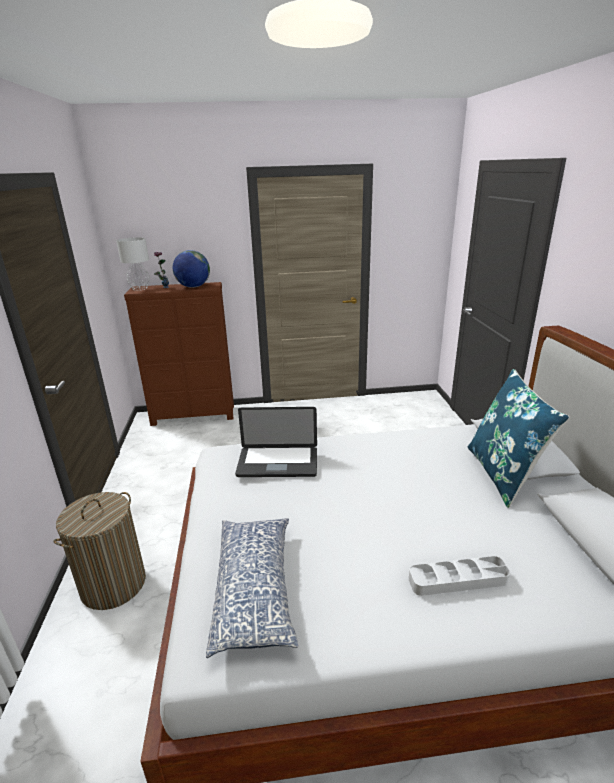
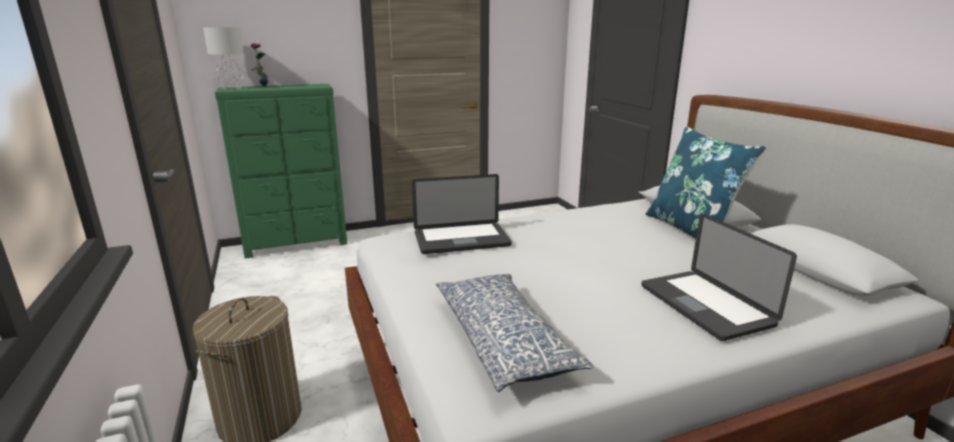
camera: 15 degrees left, 5 degrees down
brown dresser [124,282,234,426] -> green dresser [215,84,347,259]
globe [173,250,210,288] -> none
grey tray [409,556,510,596] -> laptop [641,213,797,341]

